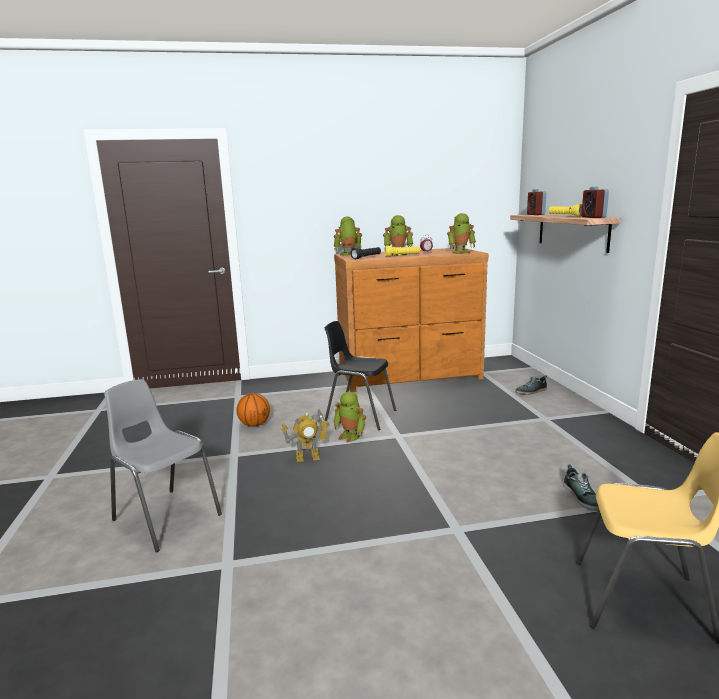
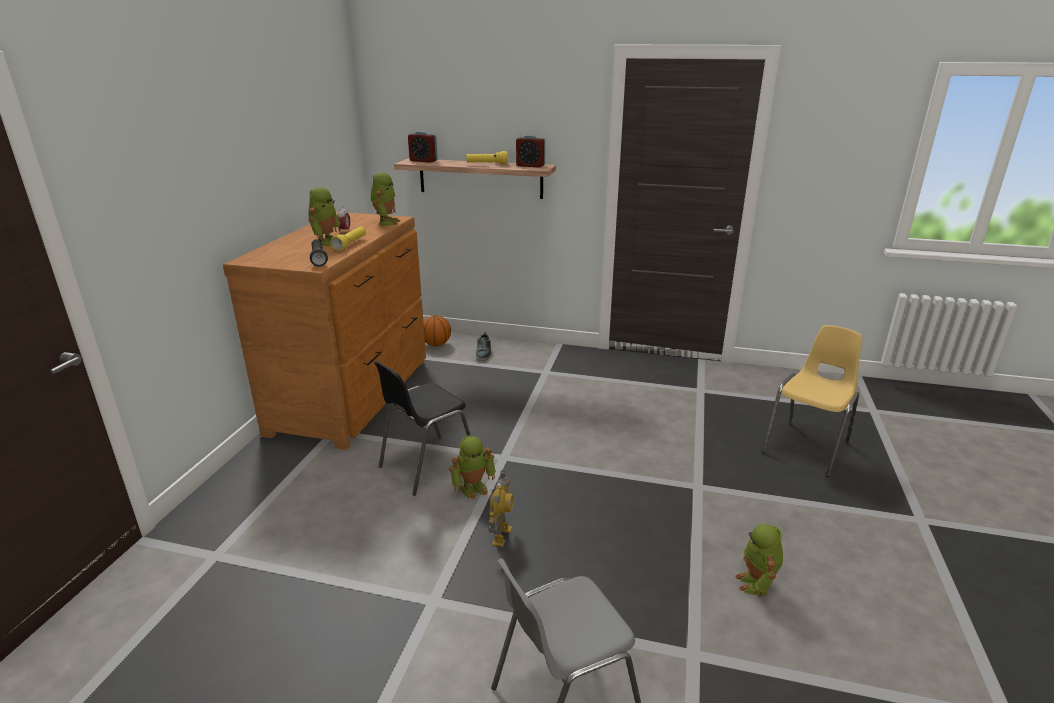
camera: 65 degrees left, 10 degrees up
basketball [236,393,270,427] -> basketball moved to [423,315,451,346]
toy robot [334,216,362,256] -> toy robot moved to [735,524,783,597]
shoe [563,464,599,511] -> none

